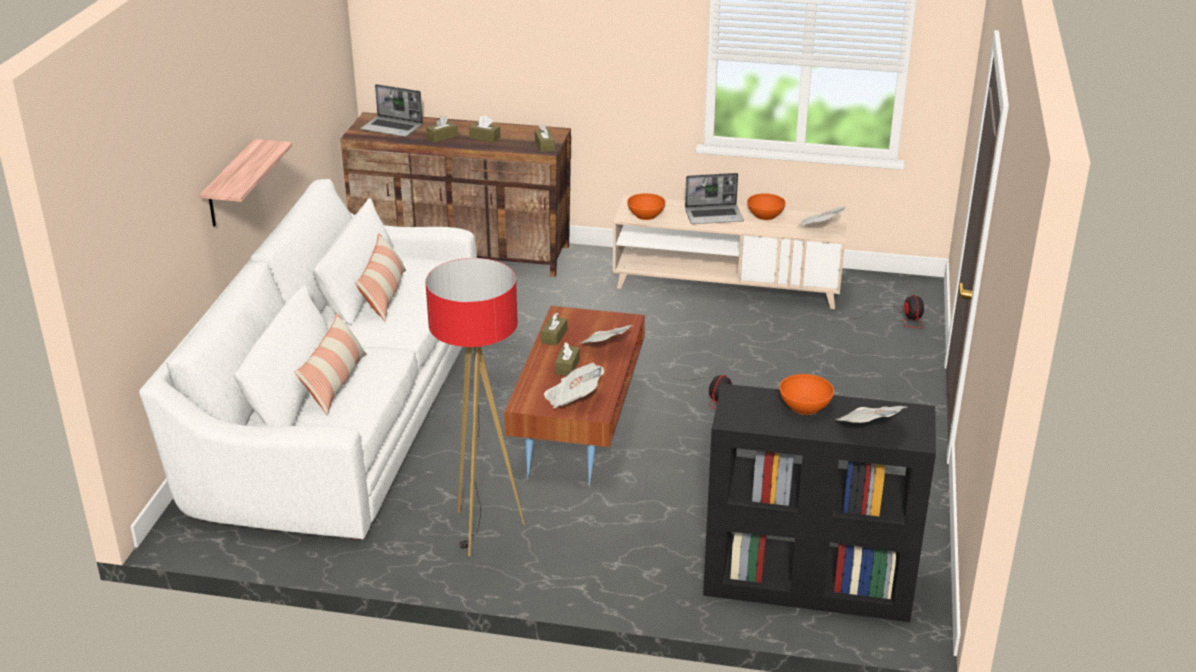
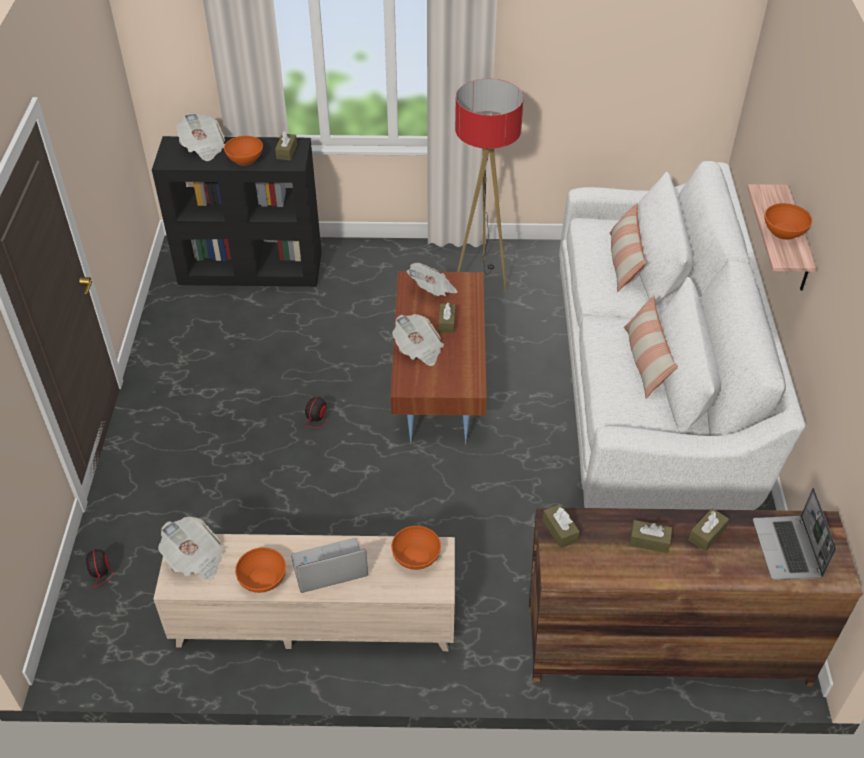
camera: 170 degrees right, 15 degrees up
laptop [361,84,423,137] -> laptop turned 105 degrees counterclockwise [753,487,836,580]
brown tissue box [541,312,568,346] -> brown tissue box moved to [275,131,297,160]
none -> orange bowl [765,203,812,240]

